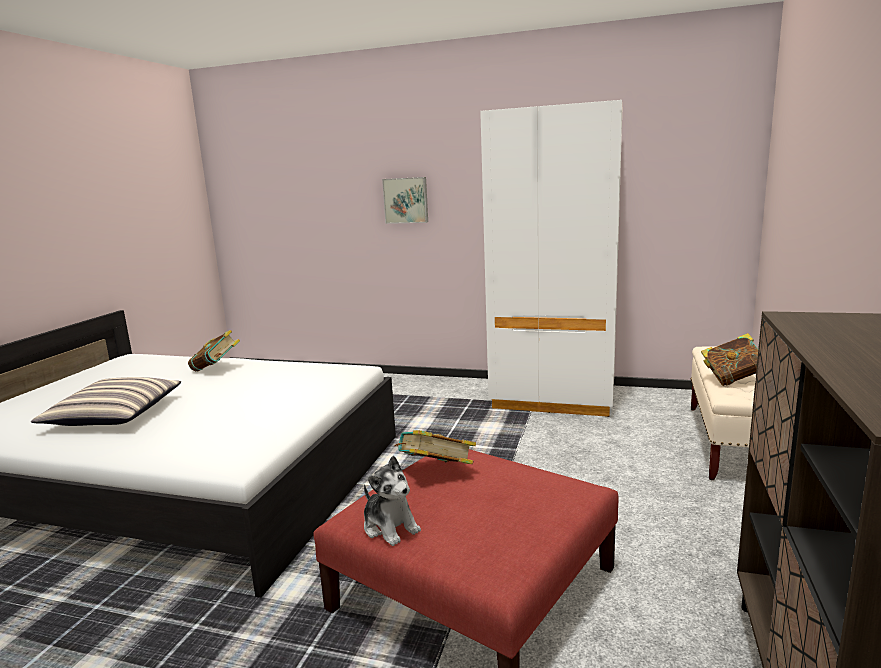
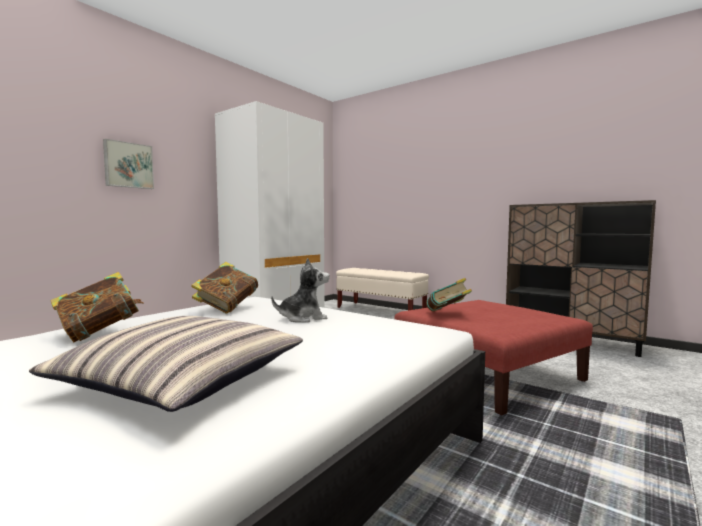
camera: 70 degrees left, 10 degrees down
plush toy [364,456,421,546] -> plush toy moved to [271,258,329,323]
book [701,333,758,386] -> book moved to [191,262,258,313]

